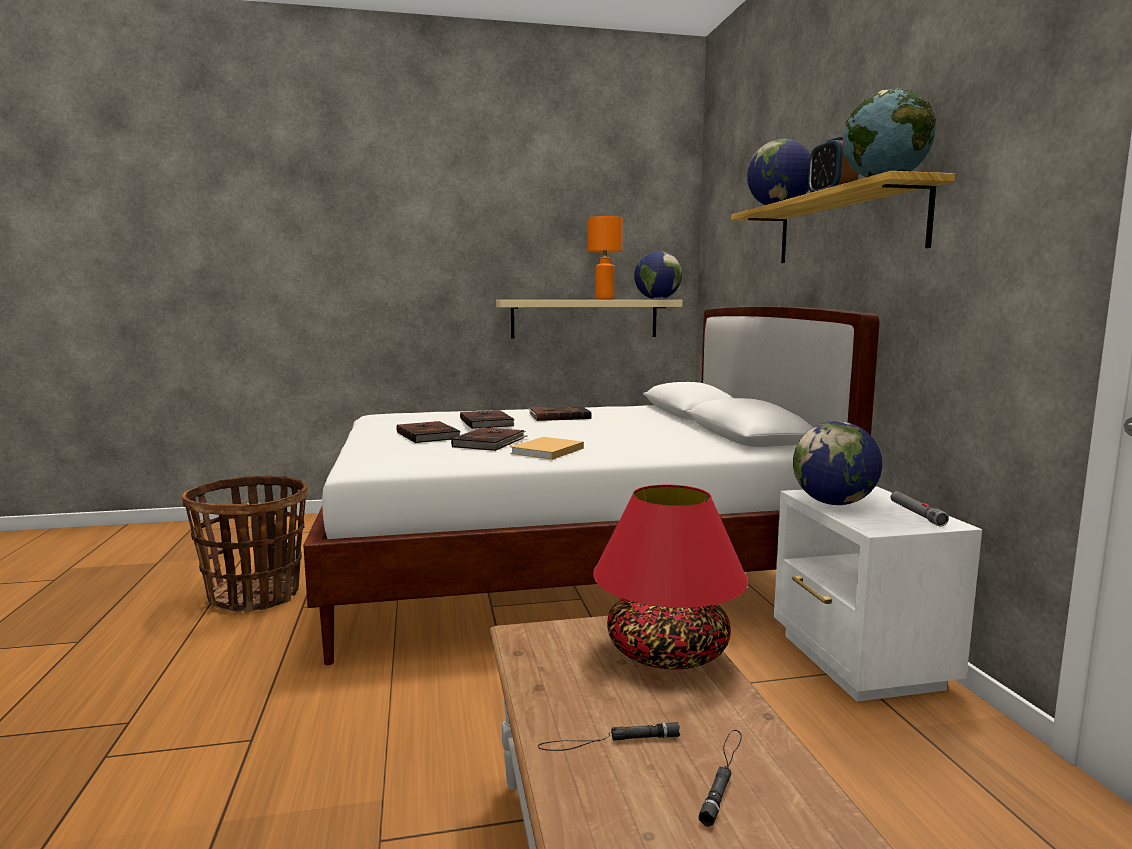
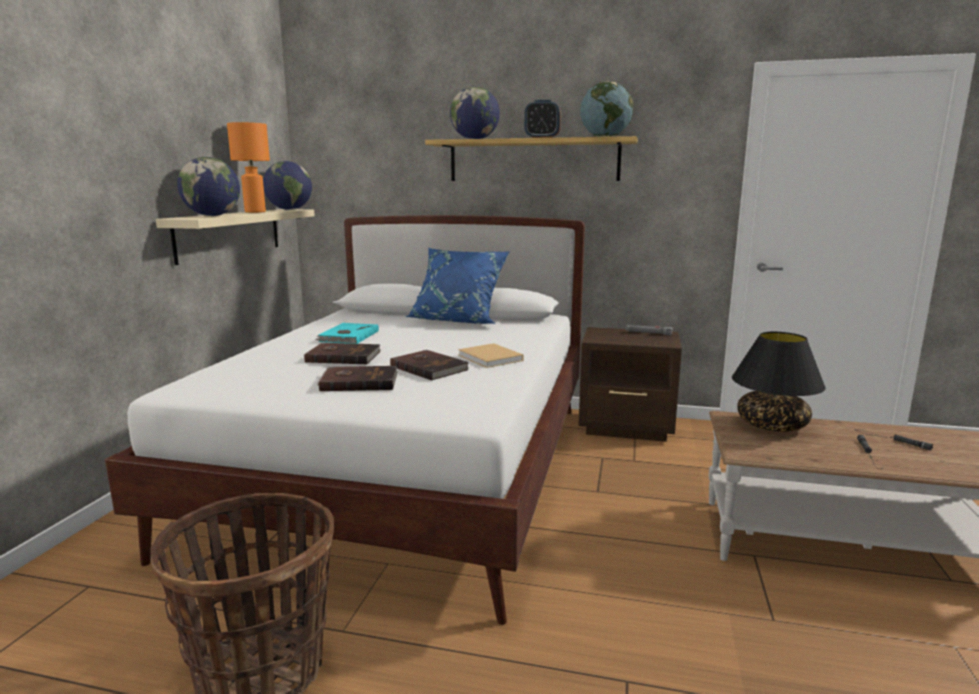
camera: 65 degrees left, 5 degrees up
brown book [529,406,591,421] -> turquoise book [315,323,379,344]
red table lamp [593,485,748,669] -> black table lamp [732,332,826,432]
white nightstand [774,486,982,702] -> brown nightstand [578,327,682,442]
globe [793,421,882,505] -> globe moved to [177,157,240,216]
none -> blue pillow [406,248,510,324]

